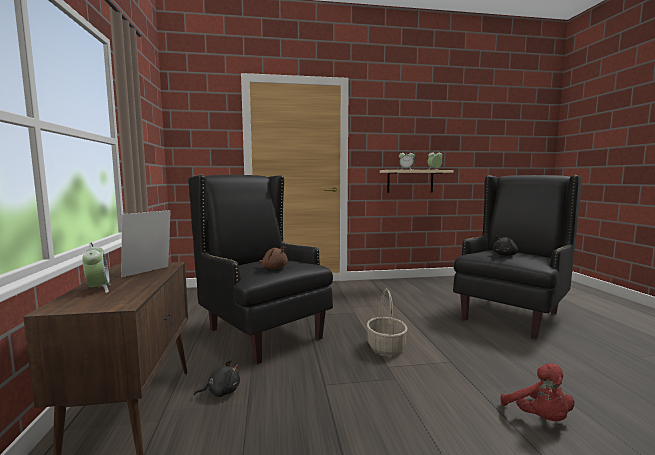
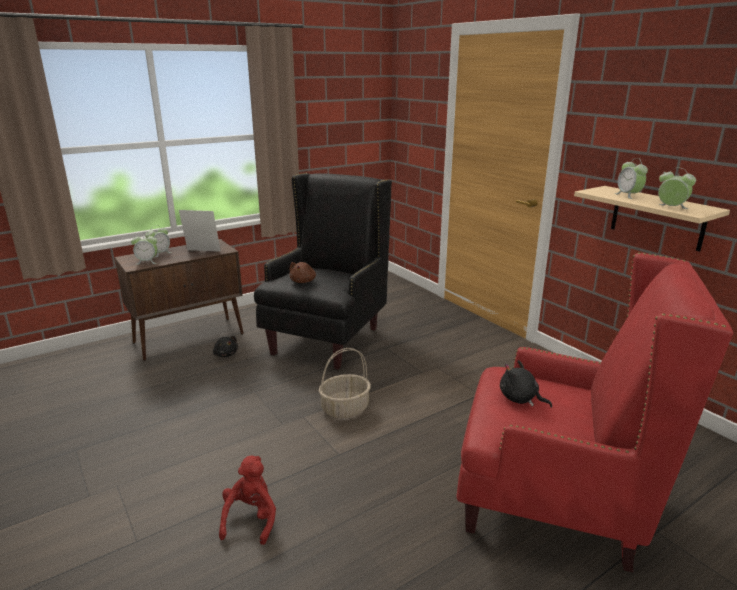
camera: 65 degrees right, 15 degrees up
black armchair [453,175,582,339] -> red armchair [457,253,733,573]
red plush toy [500,363,575,421] -> red plush toy turned 135 degrees clockwise [219,456,276,545]
none -> alarm clock [131,232,157,265]

